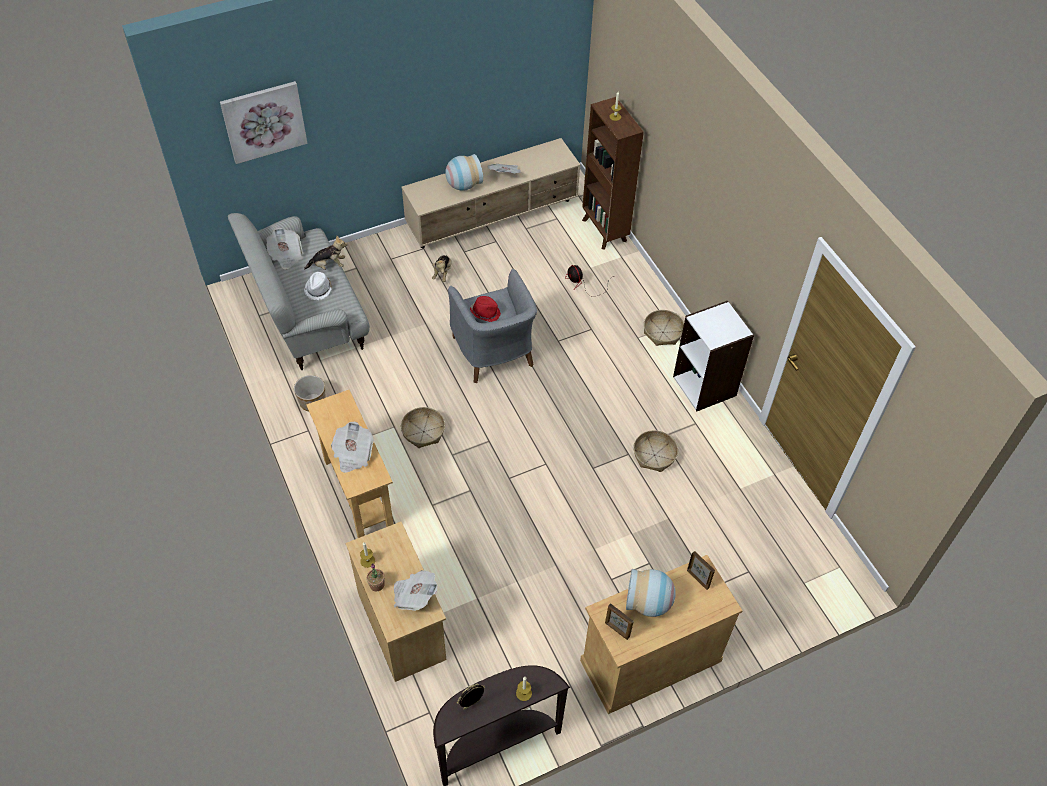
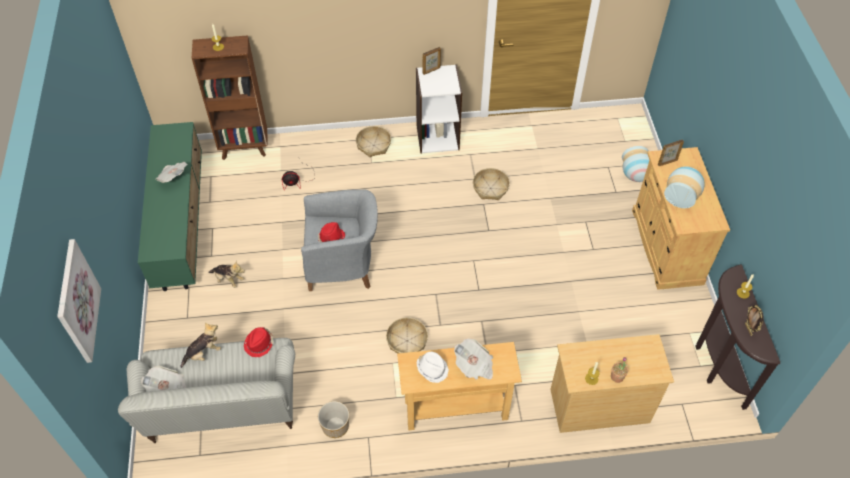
camera: 70 degrees left, 0 degrees up
plush toy [304,236,348,270] -> plush toy turned 45 degrees clockwise [181,322,221,368]
white hat [304,272,333,300] -> white hat moved to [416,352,449,383]
newspaper [394,570,438,611] -> none
beige tv stand [402,138,581,248] -> green tv stand [138,122,202,291]
vase [445,154,483,191] -> vase moved to [622,146,649,182]
picture frame [605,603,634,640] -> picture frame moved to [423,47,441,75]
none -> red hat [244,327,274,357]

